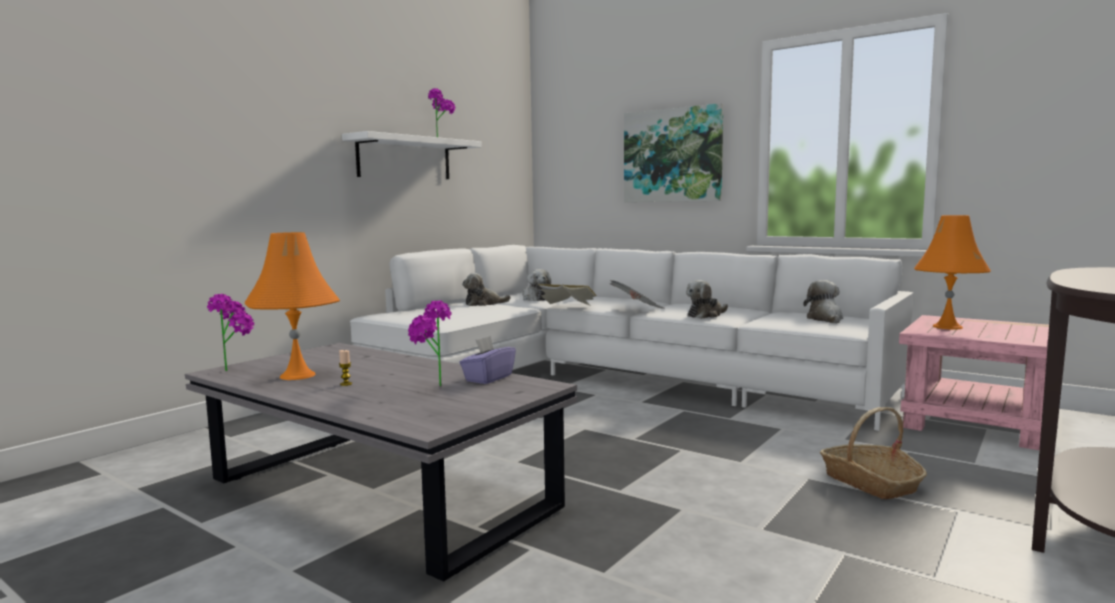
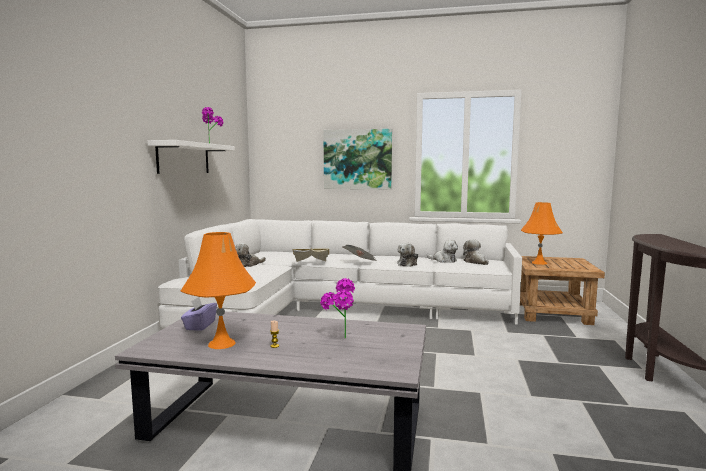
camera: 25 degrees left, 0 degrees up
potted plant [207,294,254,371] -> none
purple tissue box [459,336,516,384] -> purple tissue box moved to [181,297,217,331]
plush toy [522,269,551,301] -> plush toy moved to [427,240,458,263]
basket [820,407,927,499] -> none
pink side table [899,315,1049,450] -> brown side table [520,256,605,325]

